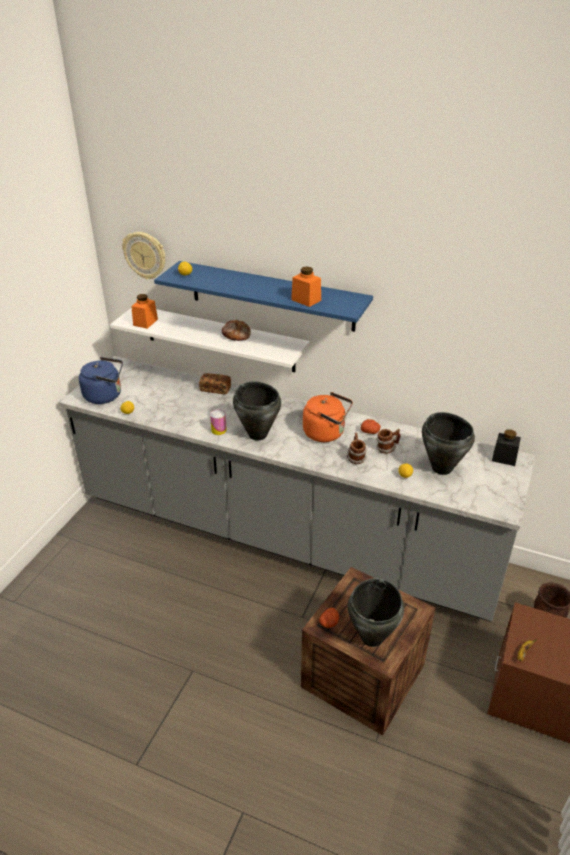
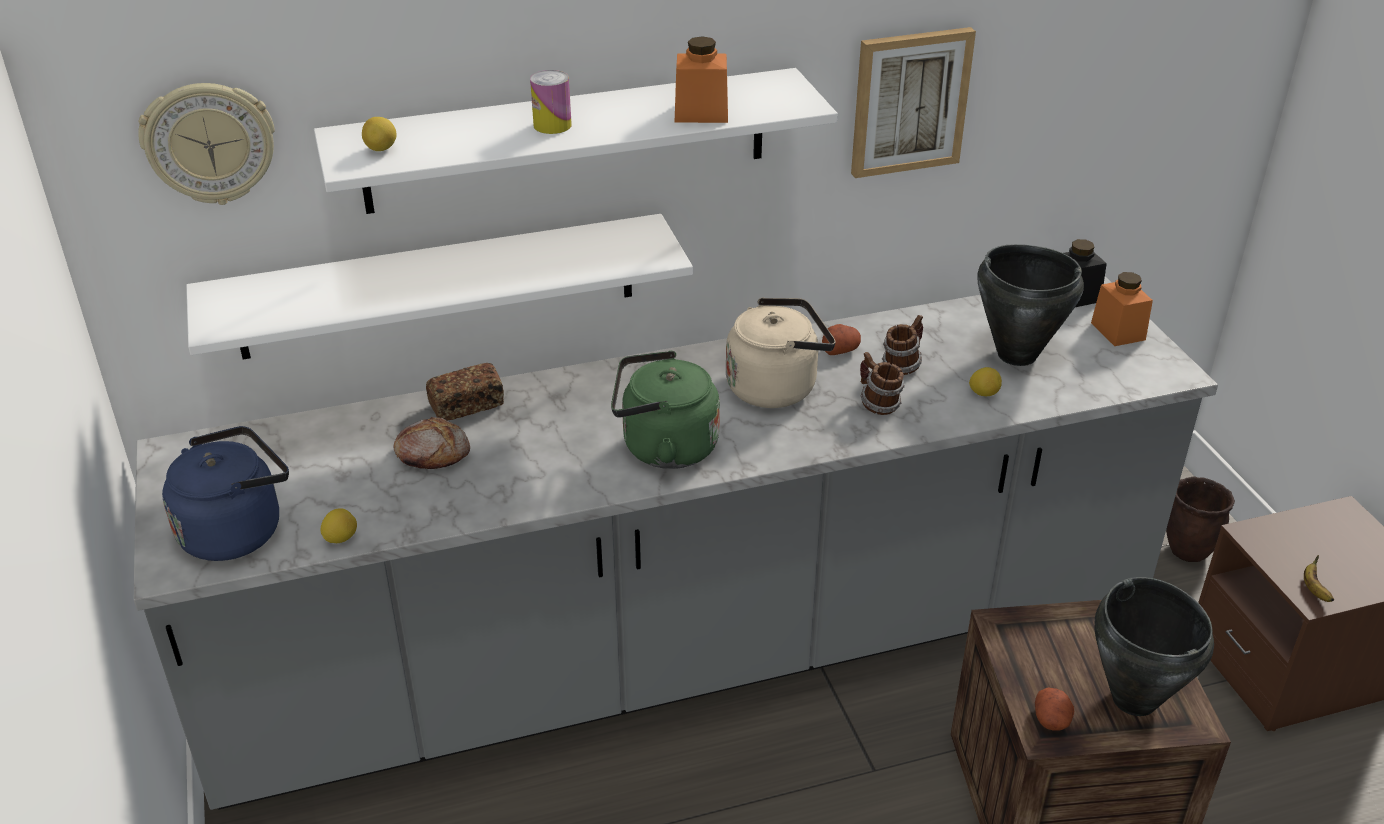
camera: 40 degrees left, 0 degrees up
orange jar [131,294,158,329] -> orange jar moved to [1091,272,1153,346]
blue shelf [154,261,373,332] -> white shelf [314,68,838,214]
can [210,410,227,435] -> can moved to [530,70,572,134]
bread [222,320,251,341] -> bread moved to [394,417,470,469]
black cooking pot [233,382,281,441] -> green kettle [611,351,720,469]
orange kettle [303,392,353,442] -> beige kettle [726,298,836,408]
none -> picture [851,27,976,178]

